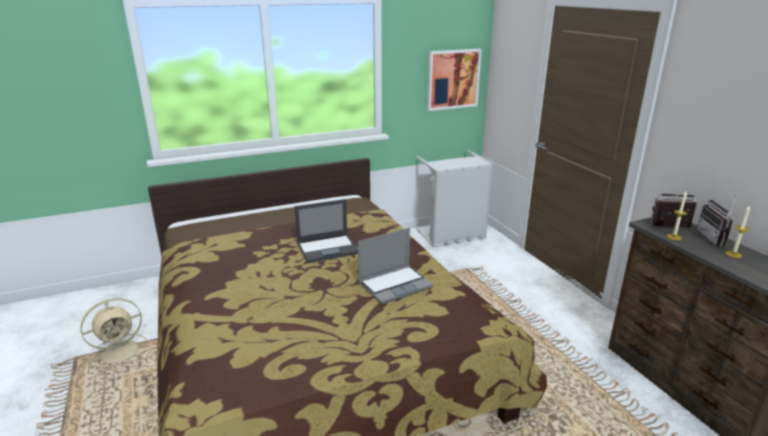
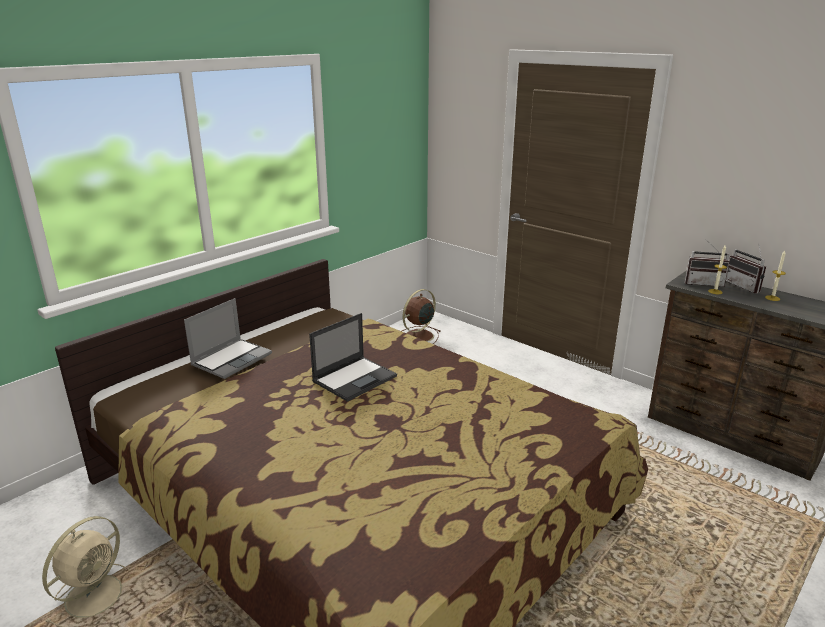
camera: 25 degrees left, 0 degrees up
laptop [358,228,433,304] -> laptop moved to [184,298,272,379]
grey laundry basket [414,150,493,247] -> brown fan [402,289,441,344]
picture [427,49,482,111] -> none
radio [650,192,697,228] -> radio turned 150 degrees counterclockwise [685,239,730,287]

